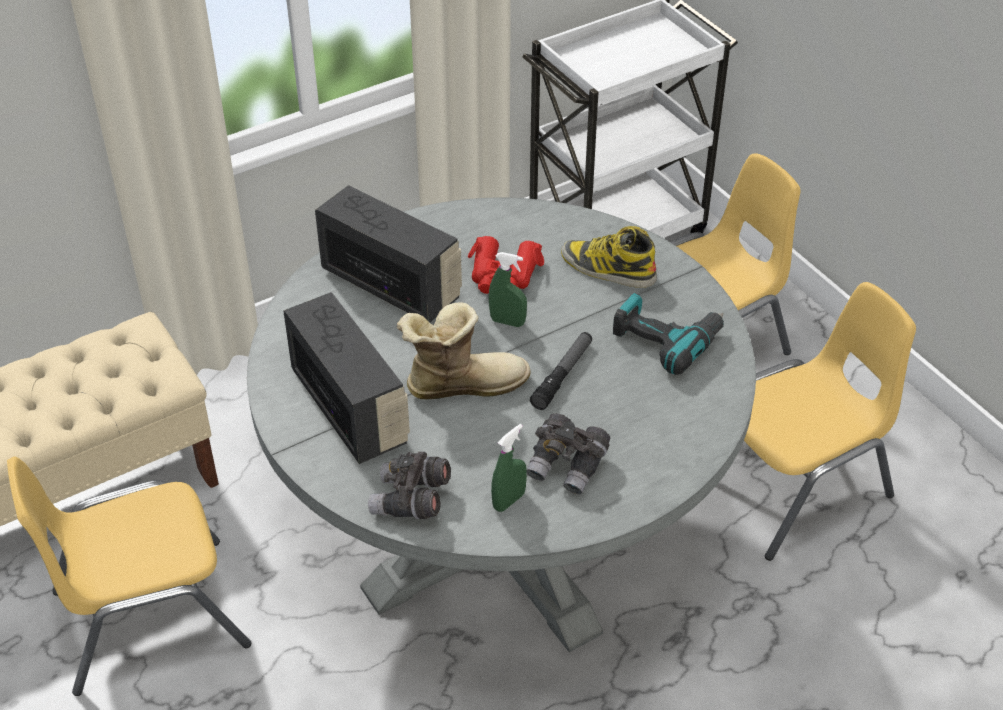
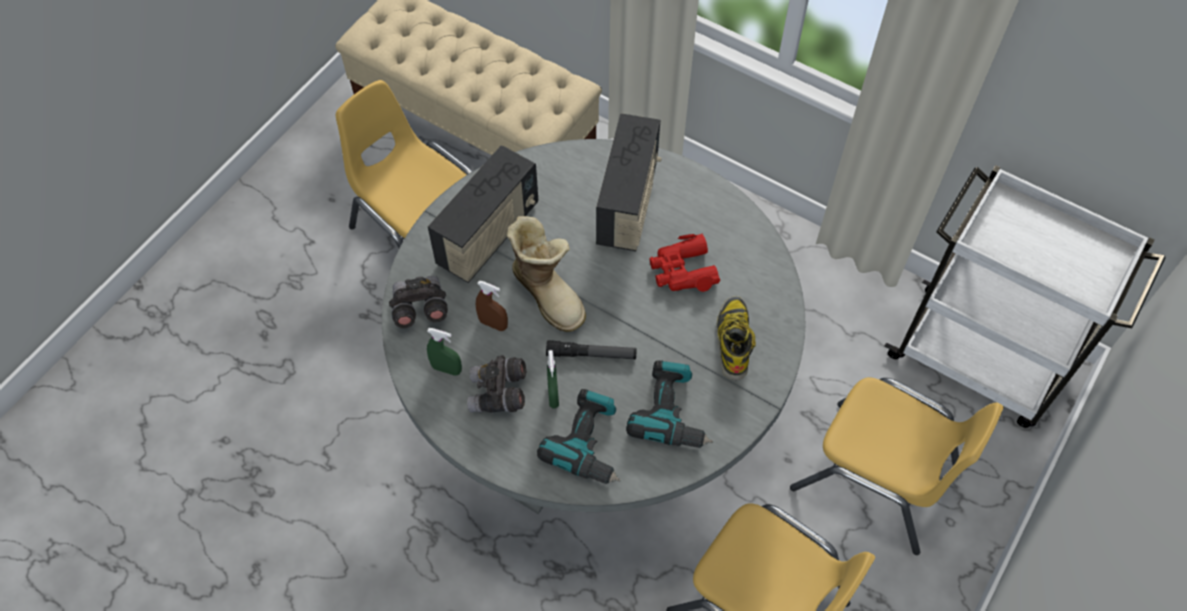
camera: 65 degrees right, 15 degrees up
green spray bottle [489,252,527,327] -> green spray bottle moved to [547,350,559,408]
none -> brown spray bottle [476,280,508,331]
none -> power drill [537,389,621,484]

